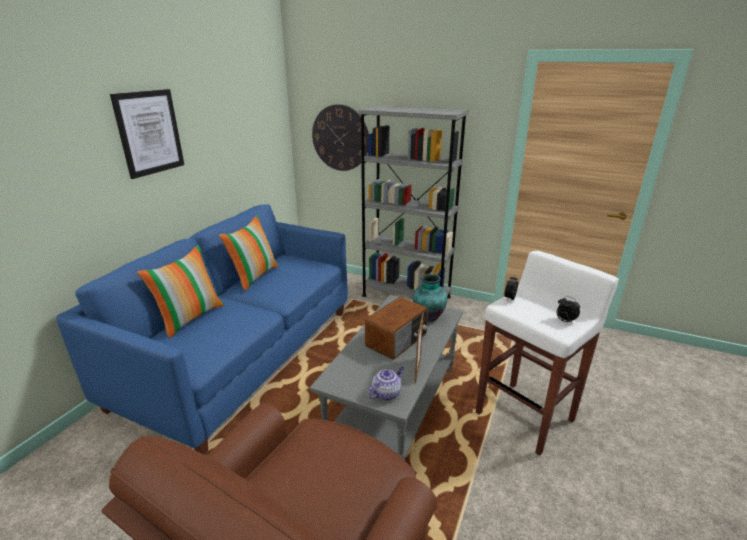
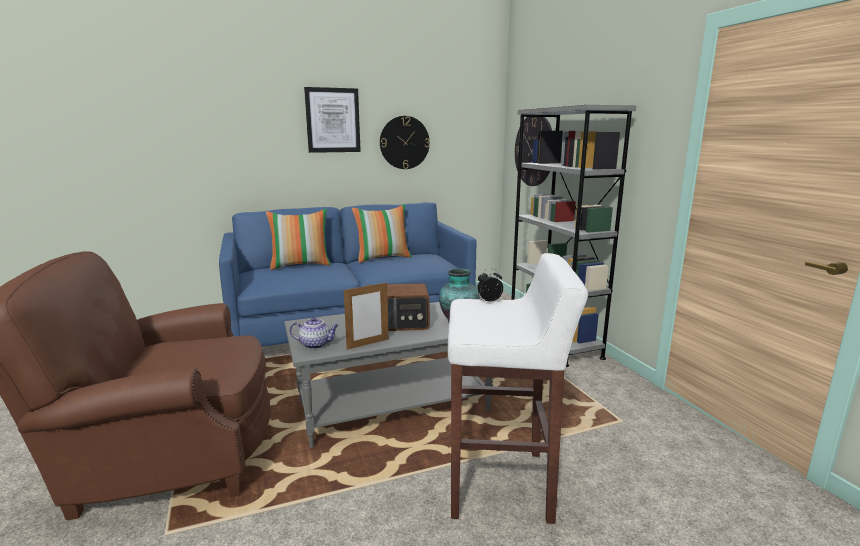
camera: 45 degrees right, 10 degrees down
alarm clock [557,296,580,323] -> none
none -> wall clock [380,116,430,169]

